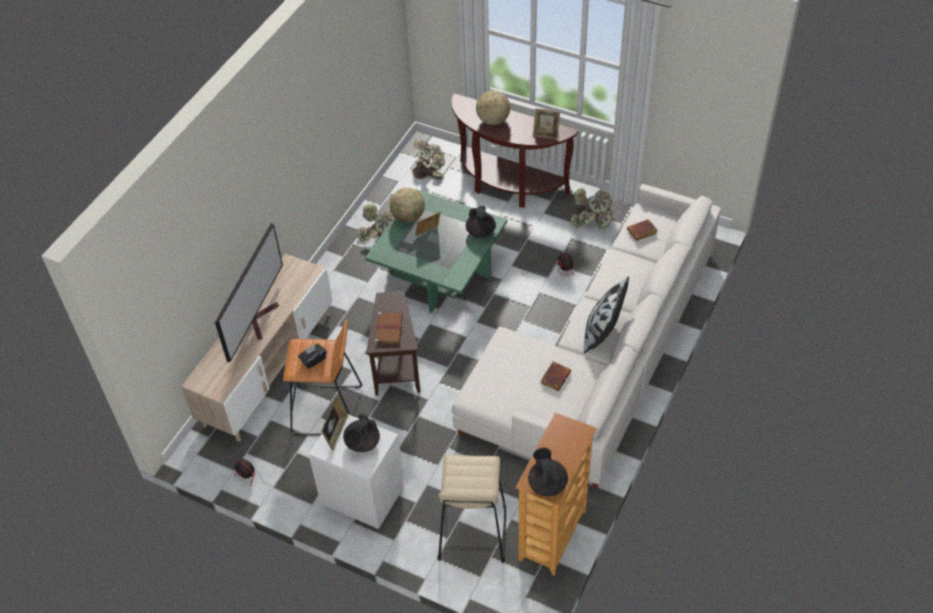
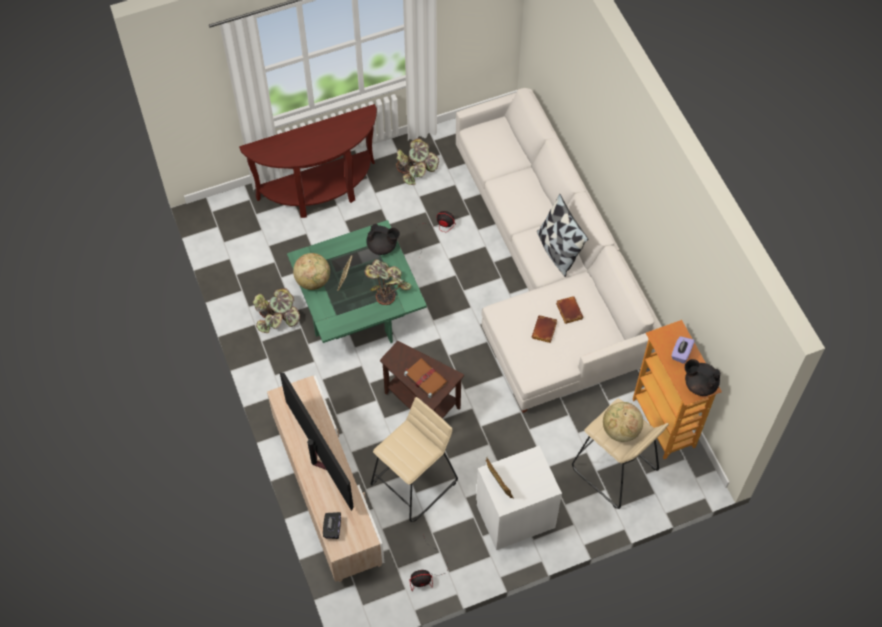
camera: 50 degrees left, 10 degrees up
orange stool [283,320,362,435] -> beige stool [371,397,458,522]
black tissue box [298,344,327,369] -> black tissue box moved to [323,512,341,539]
black teapot [343,414,380,452] -> none
potted plant [412,140,445,179] -> potted plant moved to [364,259,411,305]
globe [476,90,510,125] -> globe moved to [603,402,643,442]
picture frame [533,108,560,139] -> none
brown book [627,219,657,241] -> brown book moved to [532,315,557,343]
none -> purple tissue box [671,336,695,364]

